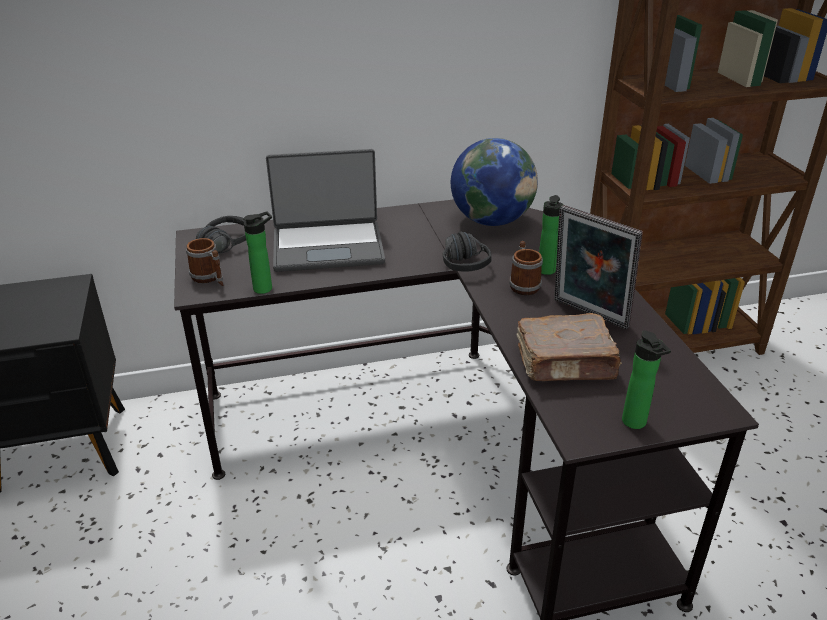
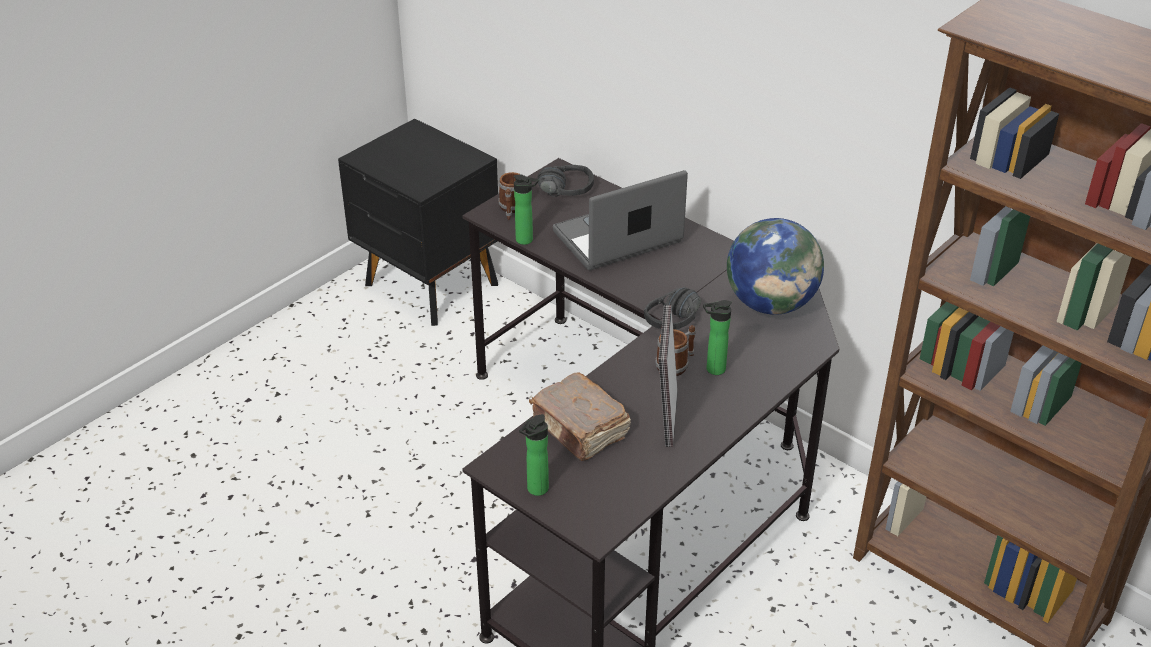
camera: 55 degrees right, 5 degrees up
laptop [266,149,385,272] -> laptop turned 105 degrees clockwise [553,170,688,270]

